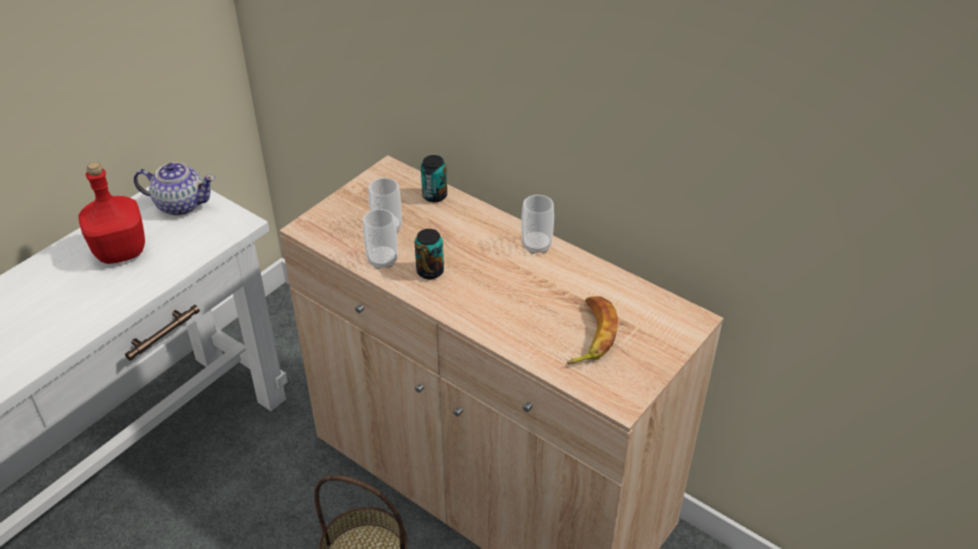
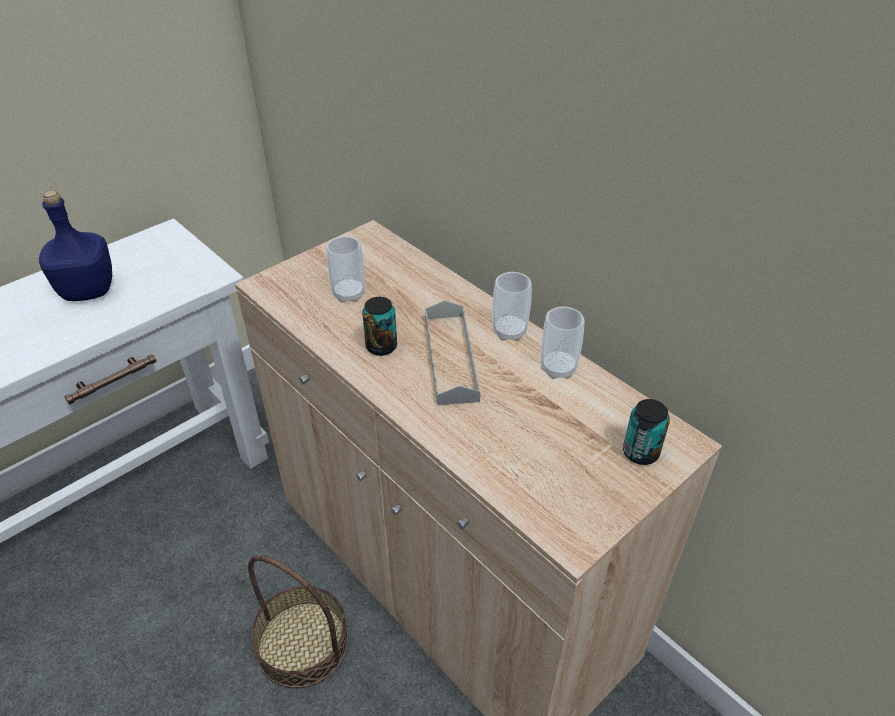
camera: 10 degrees right, 0 degrees up
red bottle [78,162,145,264] -> blue bottle [39,191,112,301]
teapot [134,163,215,216] -> none
cup [363,209,397,269] -> cup moved to [541,306,584,379]
can [421,155,447,203] -> can moved to [623,399,670,465]
banana [567,296,618,364] -> none
none -> grey tray [425,300,480,405]

